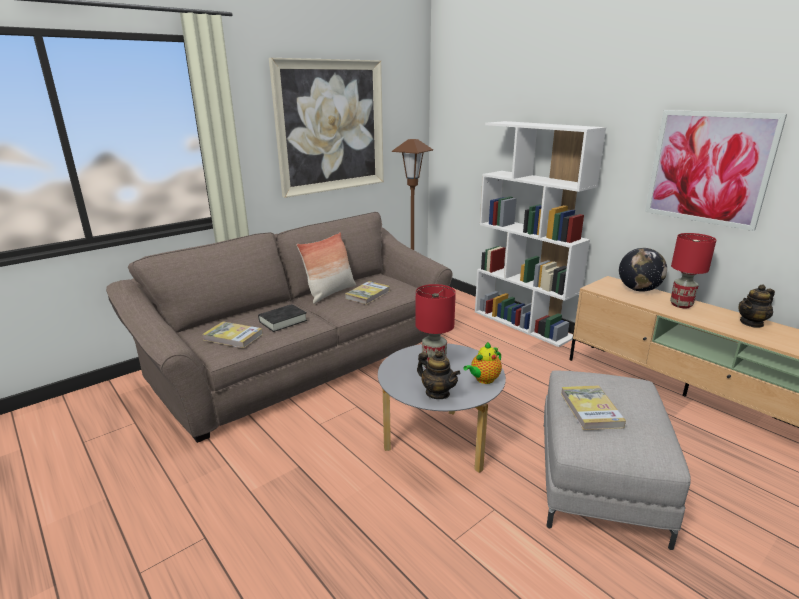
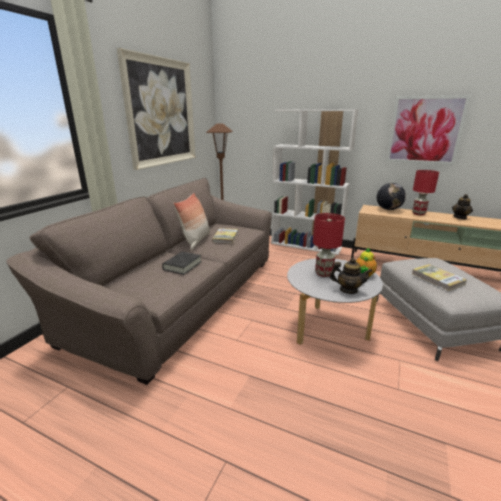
camera: 25 degrees left, 0 degrees up
book [202,321,263,348] -> none

